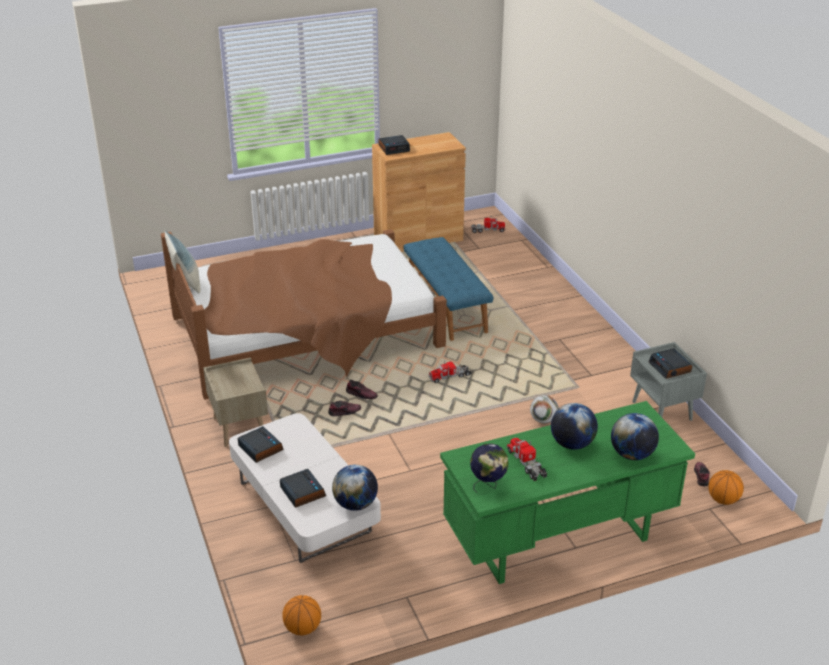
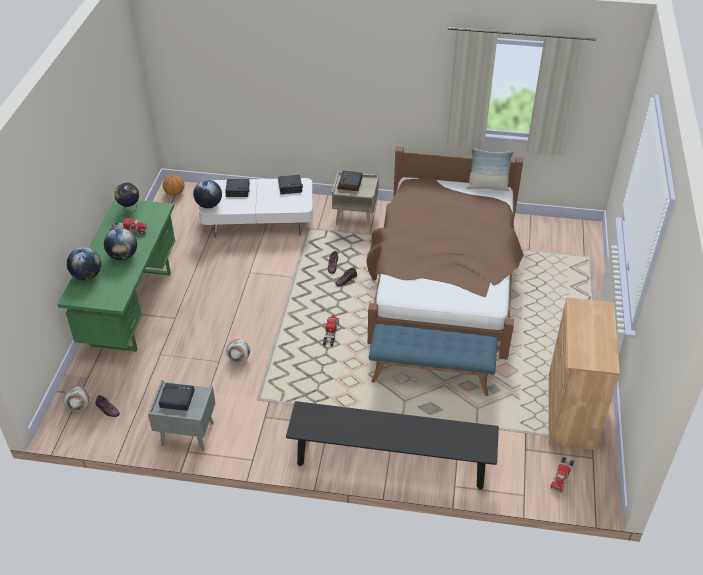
camera: 120 degrees right, 10 degrees up
alarm clock [378,135,410,155] -> alarm clock moved to [337,171,362,191]
basketball [708,470,744,505] -> football [63,386,89,411]
none -> black bench [286,401,499,490]

